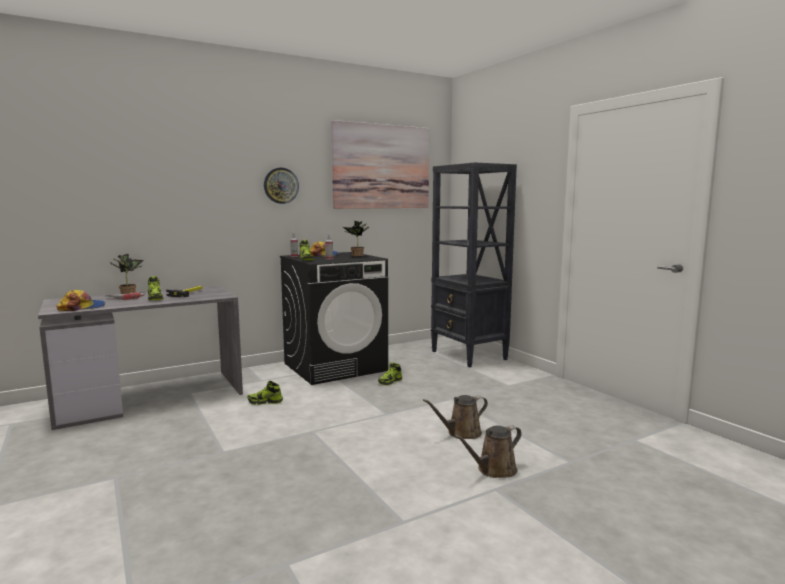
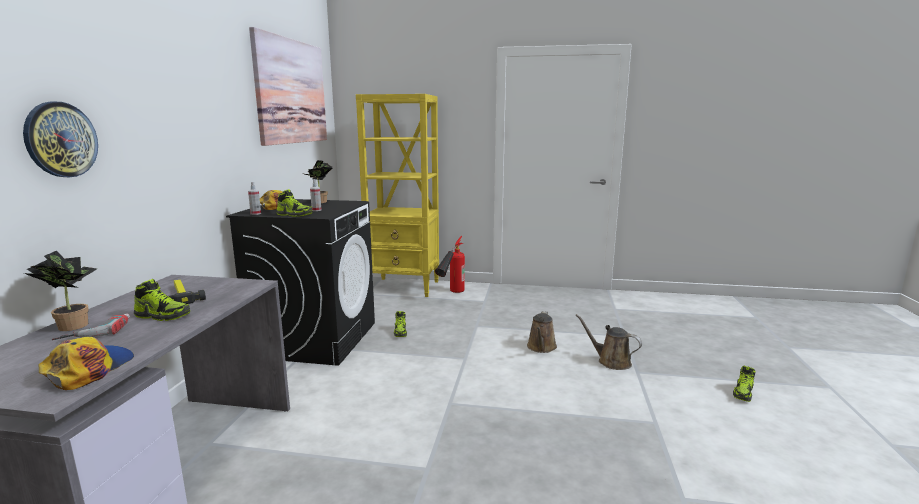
camera: 50 degrees left, 5 degrees up
shoe [247,381,283,405] -> shoe moved to [733,366,756,402]
wall clock [264,168,299,204] -> wall clock moved to [23,102,98,177]
black bookcase [431,162,517,367] -> yellow bookcase [356,94,439,297]
brown watering can [454,425,522,478] -> brown watering can turned 120 degrees clockwise [576,314,642,370]
none -> fire extinguisher [435,236,465,293]

